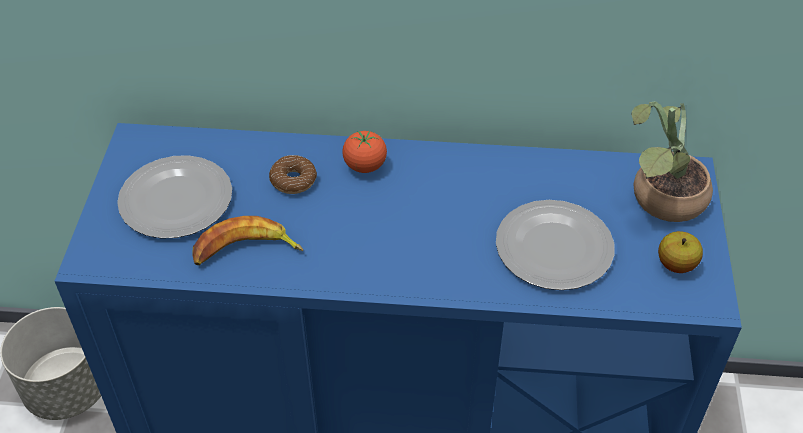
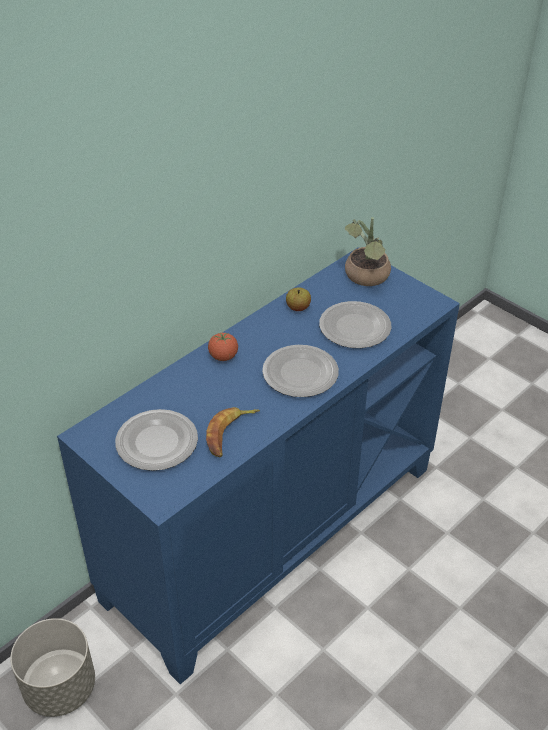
camera: 50 degrees left, 5 degrees down
donut [269,155,317,194] -> none
apple [658,231,703,273] -> apple moved to [286,287,311,311]
none -> plate [262,345,339,397]

